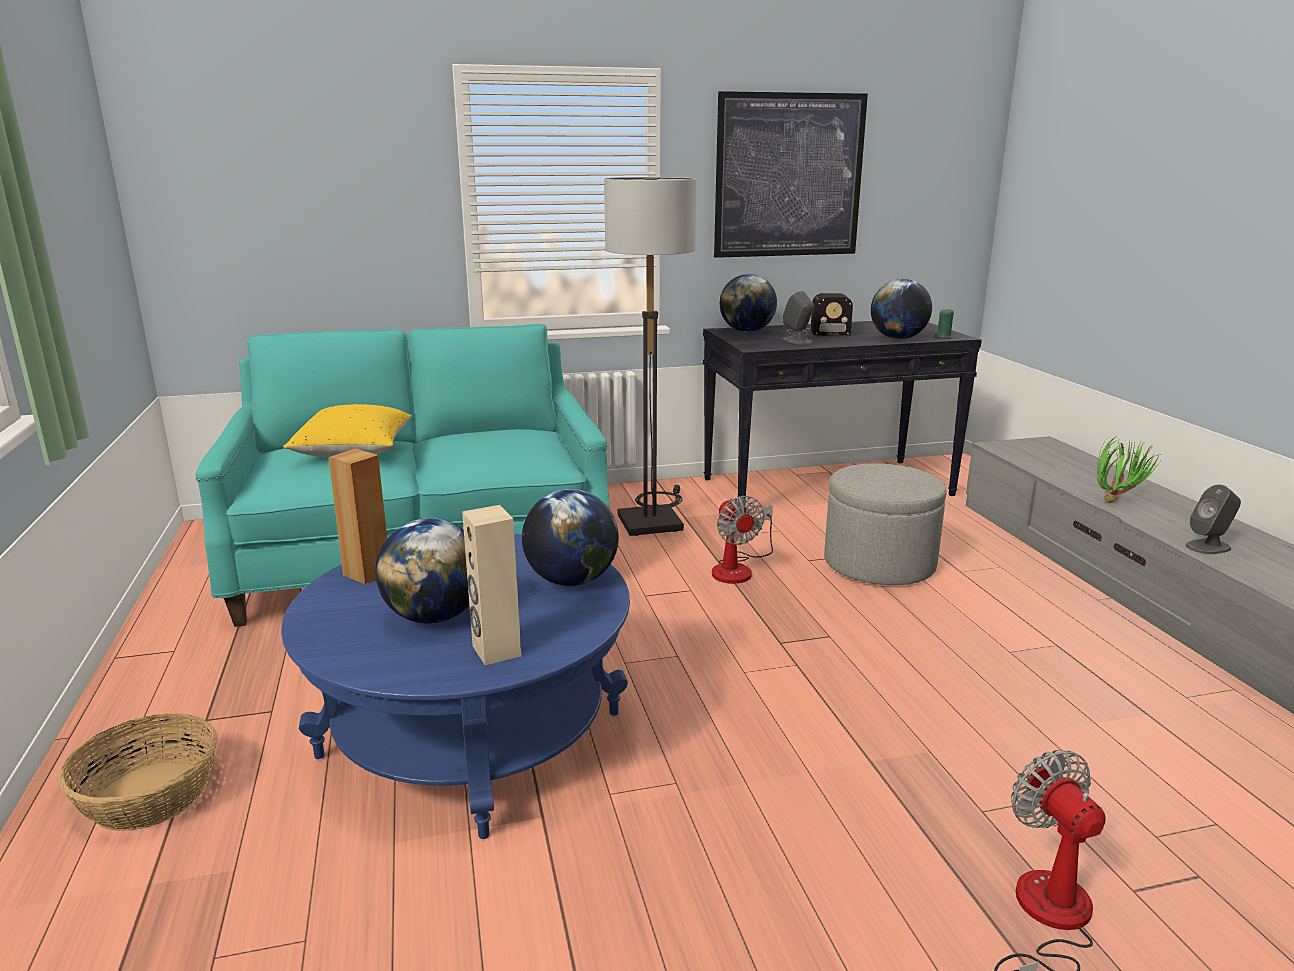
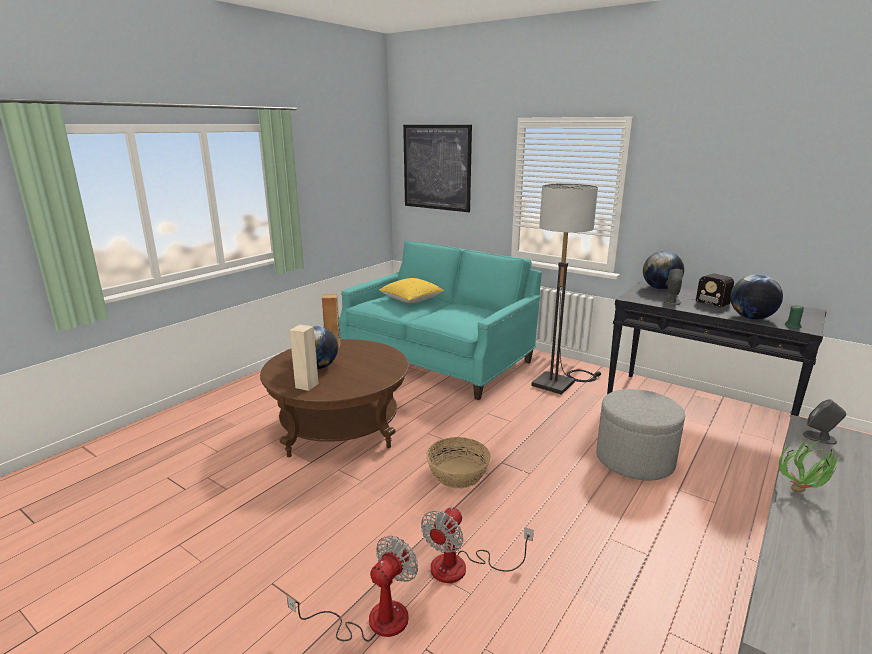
camera: 50 degrees right, 0 degrees up
basket [59,713,217,831] -> basket moved to [426,437,490,488]
blue coffee table [281,534,630,839] -> brown coffee table [260,339,409,457]
globe [522,489,619,586] -> none
fan [712,496,773,584] -> fan moved to [421,507,534,583]
picture [714,91,868,258] -> picture moved to [403,125,472,212]
grey speaker [1185,485,1241,554] -> grey speaker moved to [803,399,846,445]

